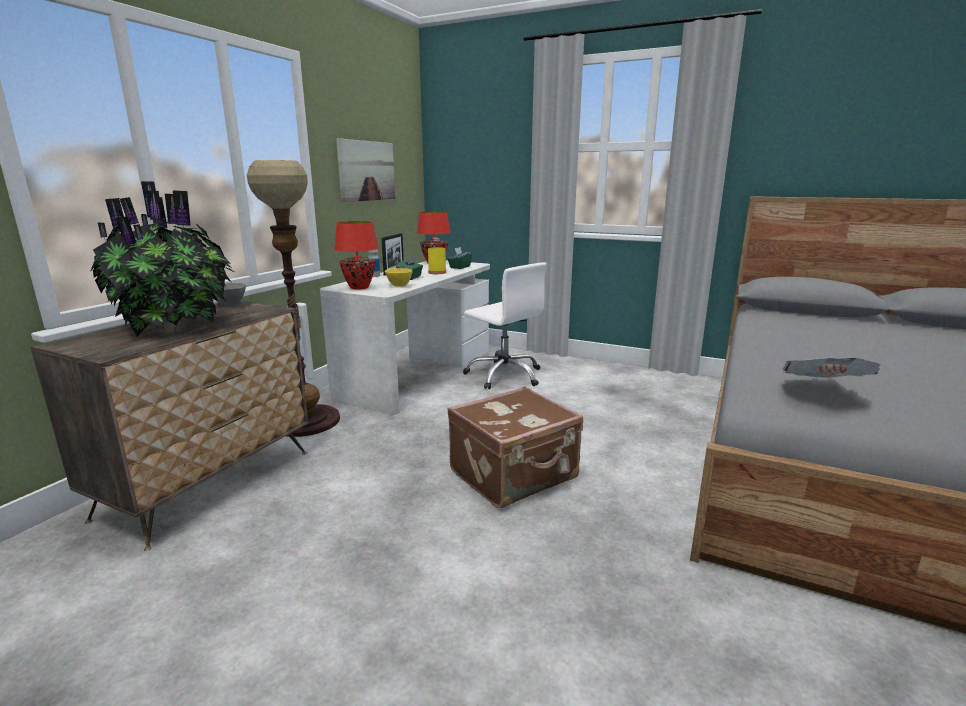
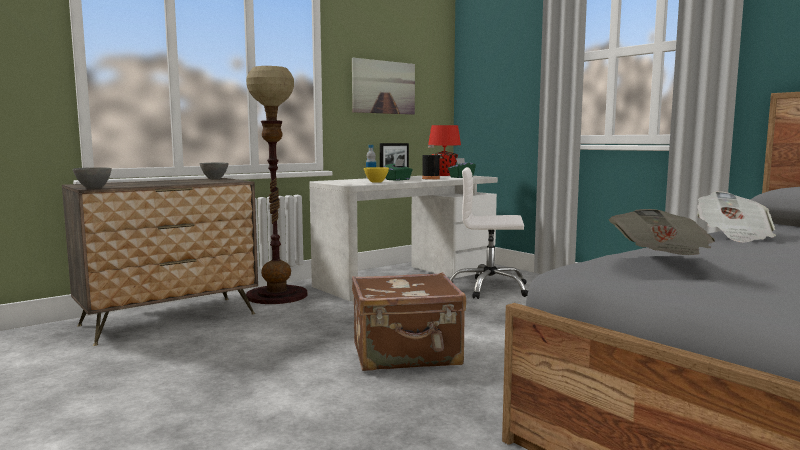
camera: 25 degrees right, 10 degrees down
potted plant [90,181,236,336] -> none
red table lamp [334,221,379,290] -> none
yellow bottle [428,238,446,274] -> black bottle [422,145,440,180]
white office chair [463,262,546,389] -> white office chair turned 120 degrees clockwise [450,167,528,299]
none -> grey bowl [72,167,112,188]
none -> newspaper [697,191,776,242]

